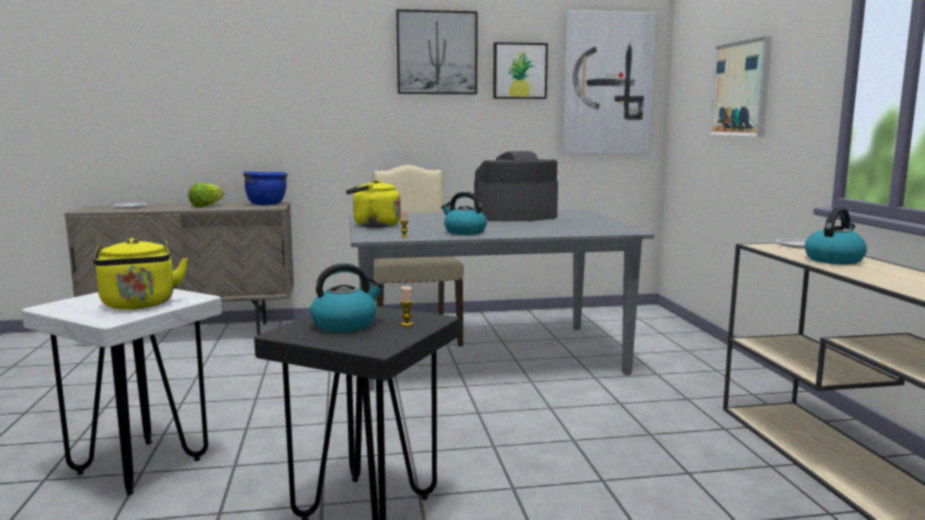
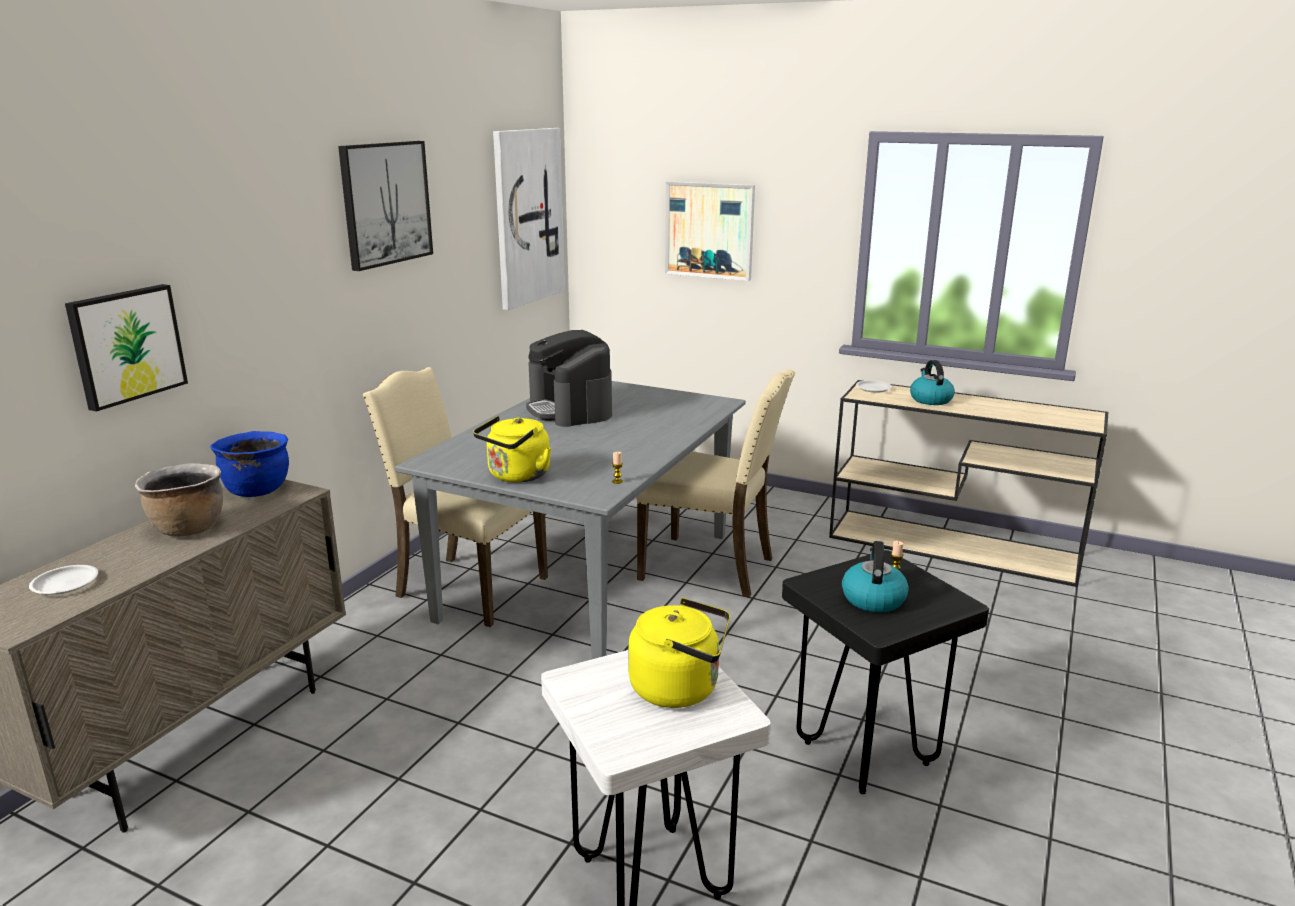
camera: 55 degrees left, 10 degrees up
lettuce [188,183,224,207] -> brown cooking pot [135,463,223,536]
kettle [441,192,487,235] -> none
coffee machine [474,151,558,221] -> coffee machine turned 45 degrees counterclockwise [526,330,612,427]
picture [493,42,548,99] -> picture moved to [65,284,188,412]
none -> beige chair [636,369,795,597]

